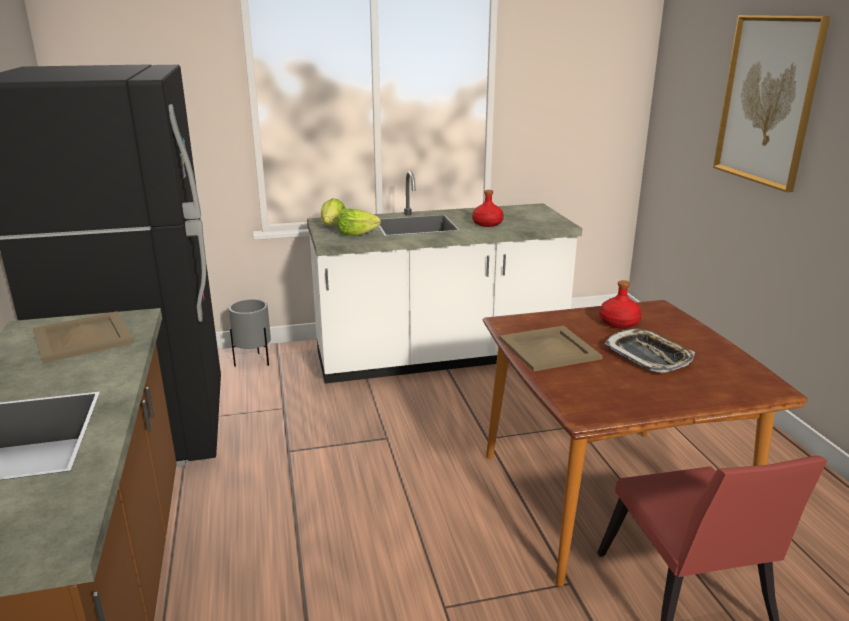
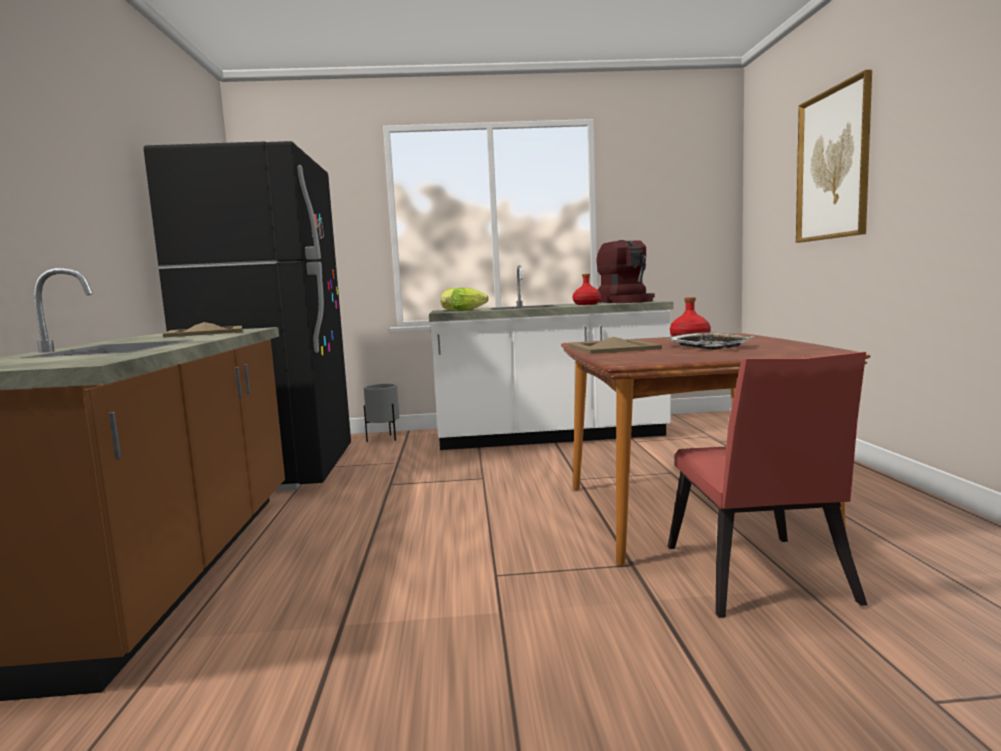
camera: 10 degrees right, 15 degrees down
none -> coffee machine [596,240,655,303]

